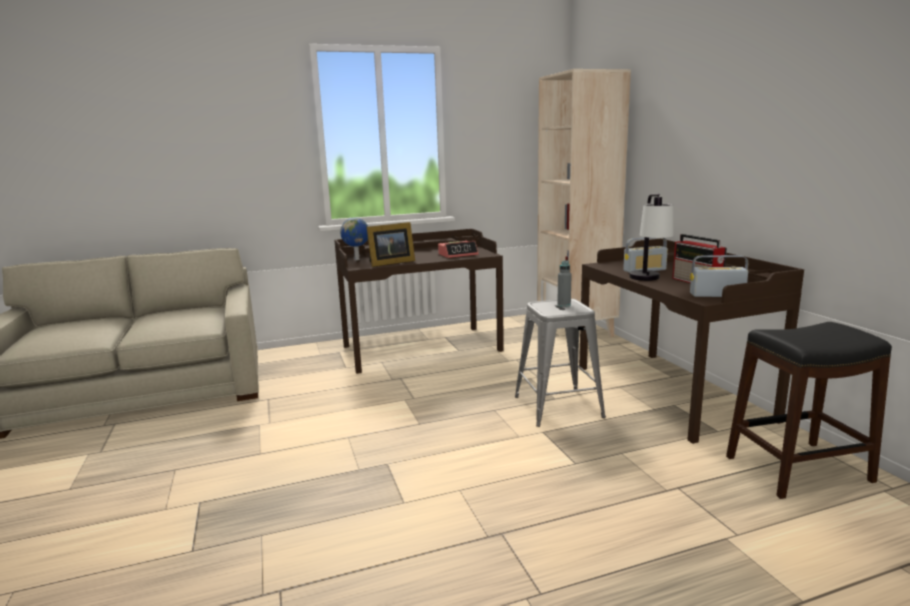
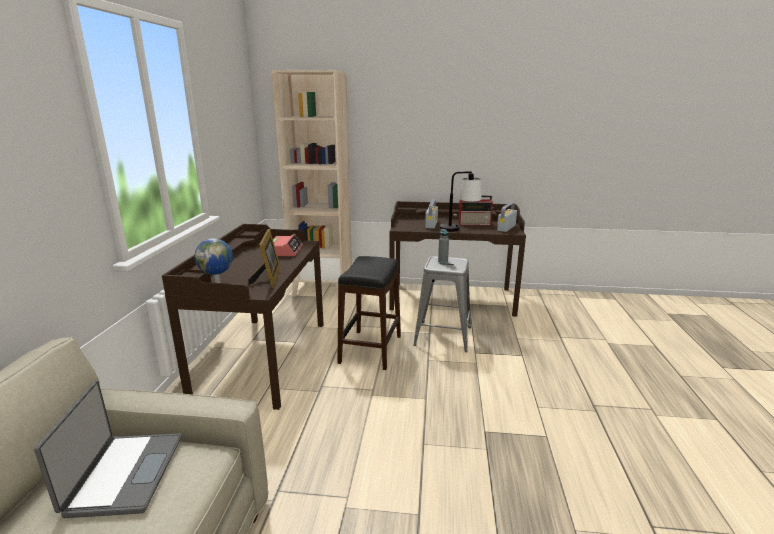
camera: 65 degrees left, 5 degrees up
black stool [726,322,892,499] -> black stool moved to [337,256,401,370]
none -> laptop [34,381,182,518]

